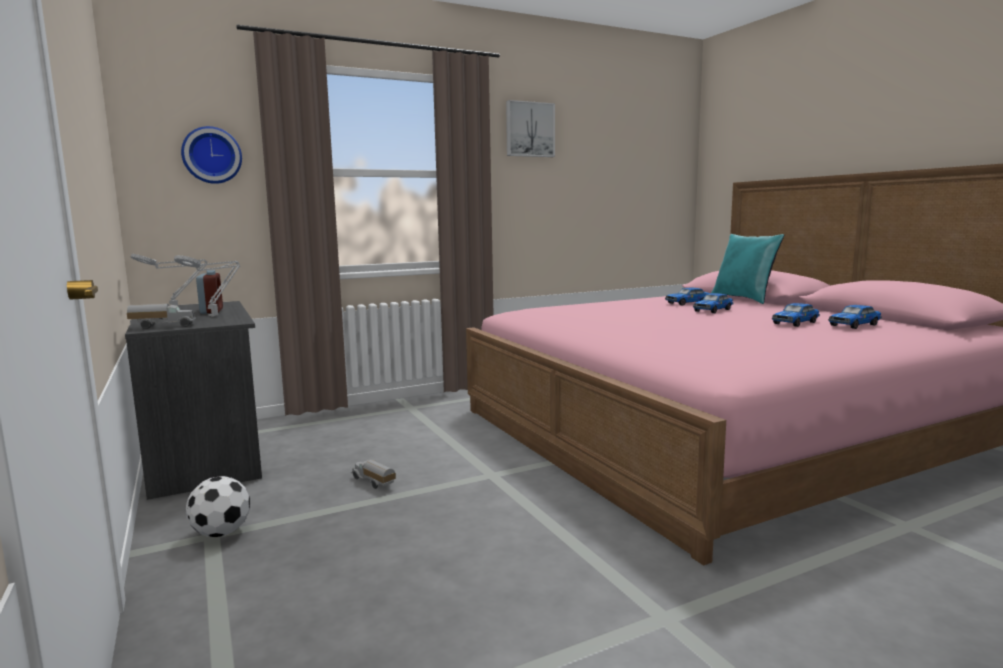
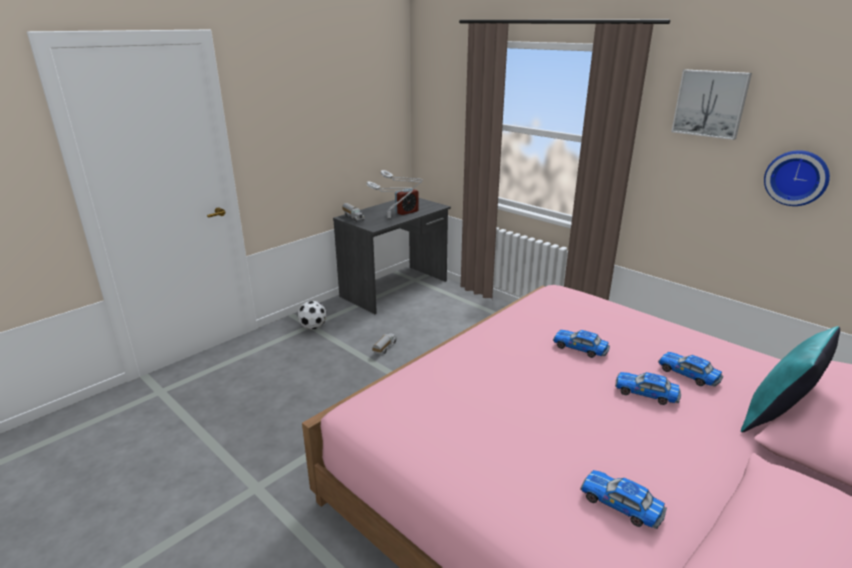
camera: 70 degrees right, 15 degrees up
wall clock [181,126,242,184] -> wall clock moved to [764,150,830,206]
toy car [772,303,820,327] -> toy car moved to [553,330,610,358]

